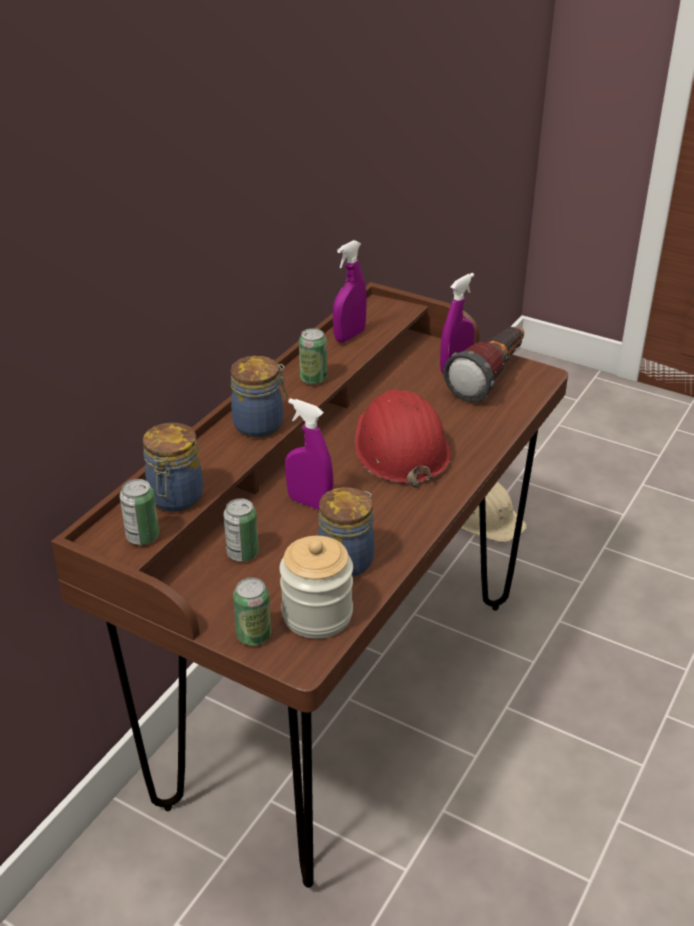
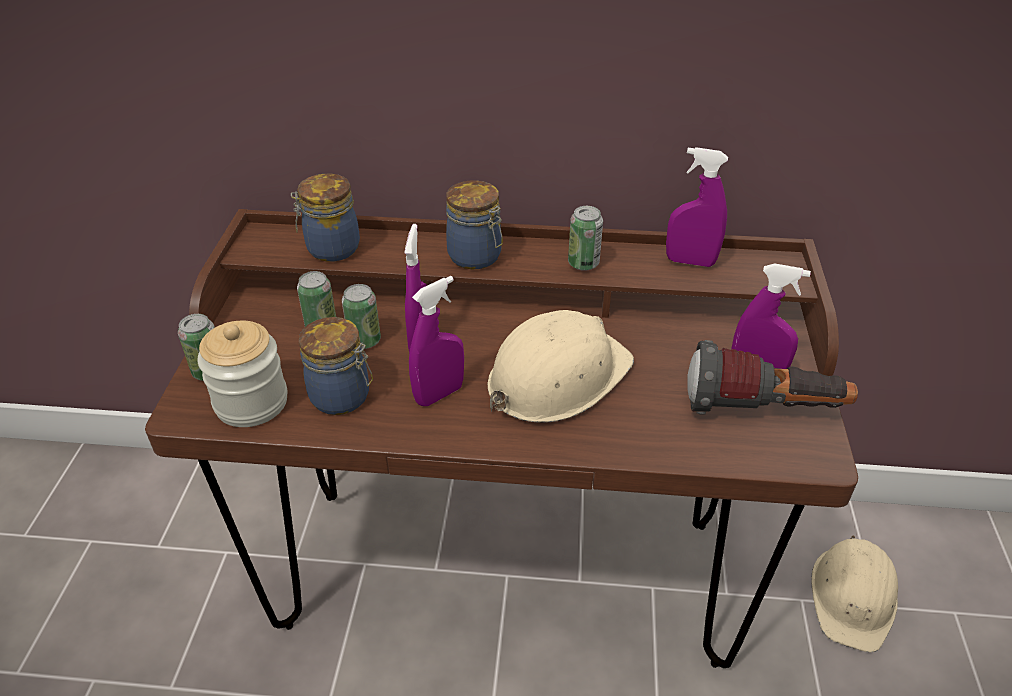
camera: 65 degrees right, 5 degrees up
can [120,479,159,545] -> can moved to [342,284,381,349]
red hard hat [355,390,451,488] -> beige hard hat [487,310,634,423]
none -> purple spray bottle [409,276,464,406]

